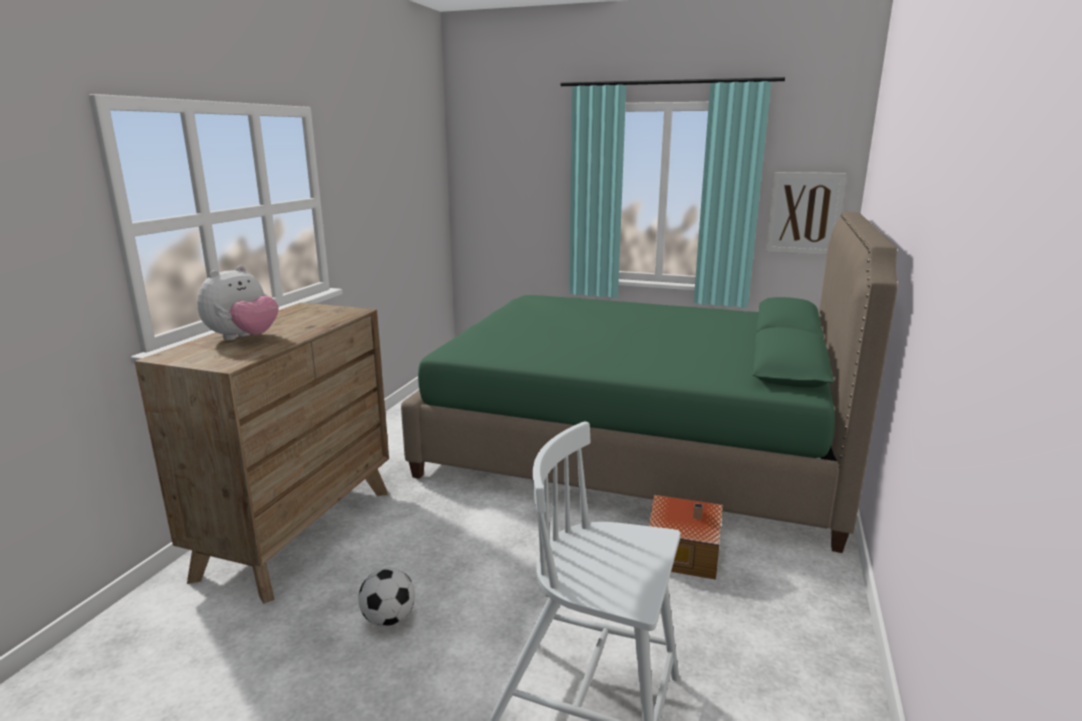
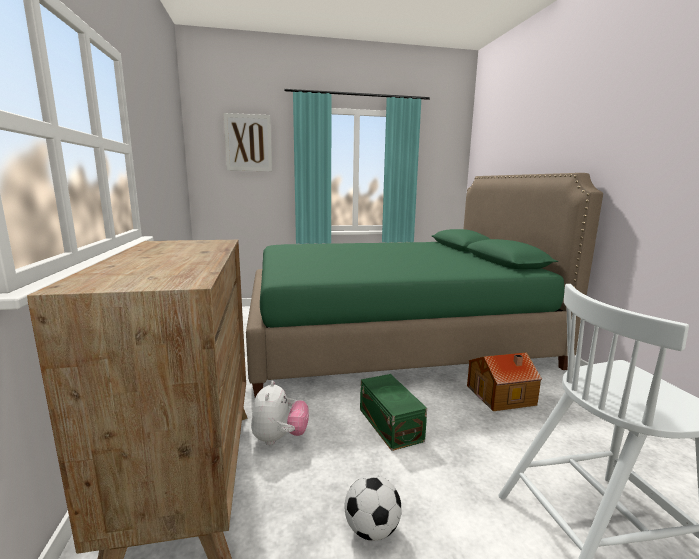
camera: 30 degrees left, 5 degrees down
plush toy [197,266,278,341] -> plush toy moved to [251,381,309,445]
picture [766,172,847,255] -> picture moved to [223,113,272,171]
none -> green storage box [360,374,427,451]

